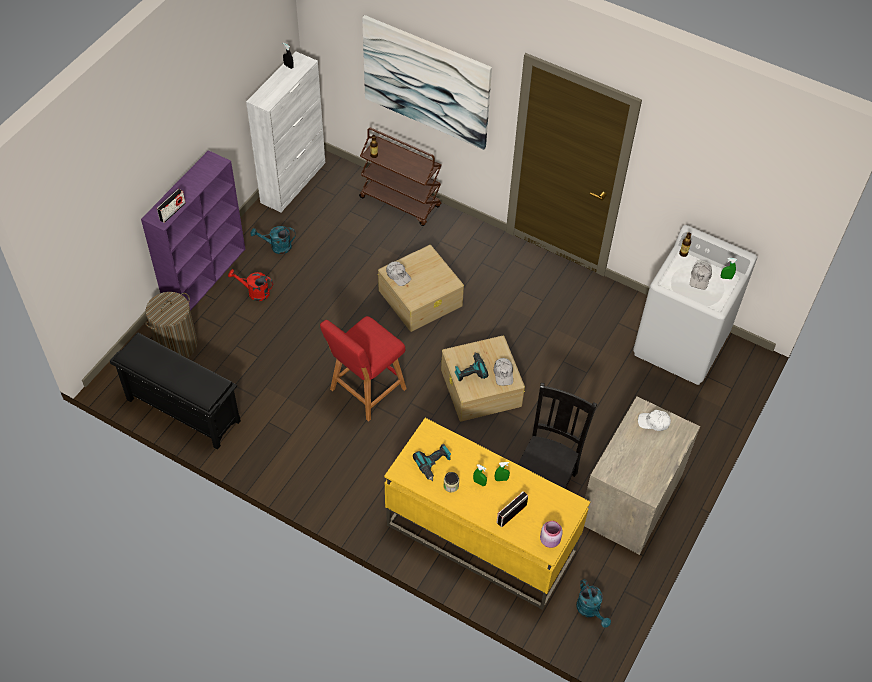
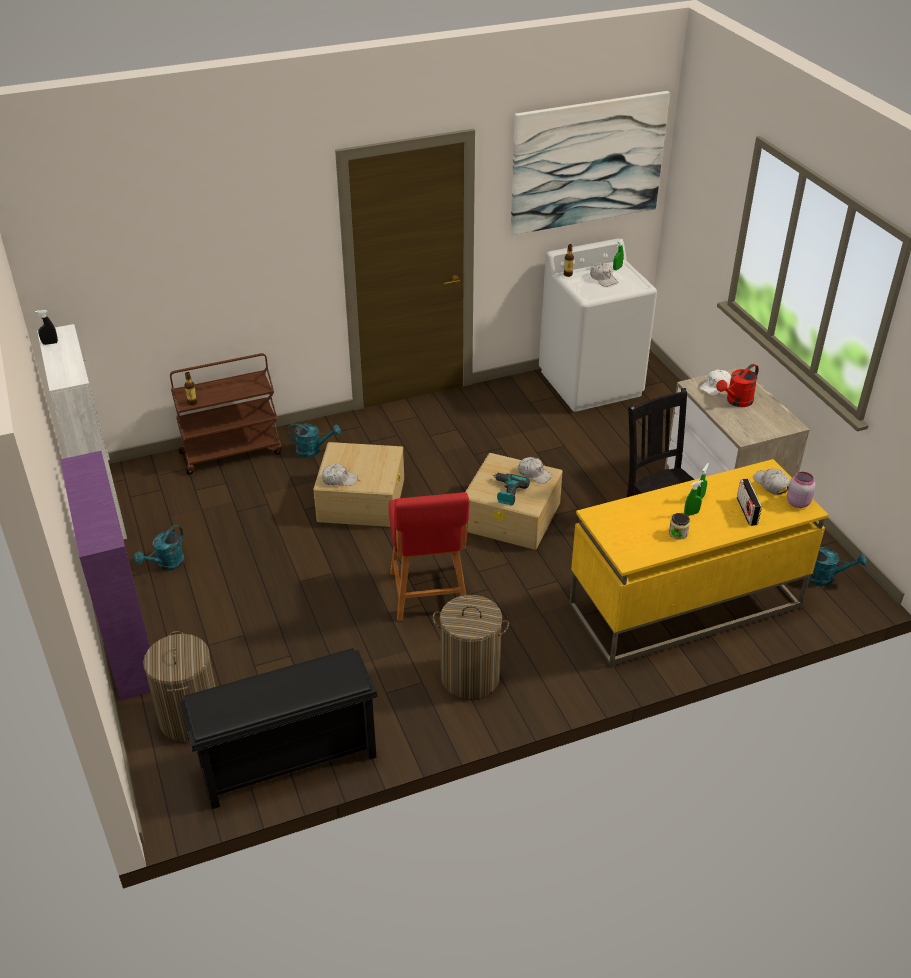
camera: 50 degrees left, 15 degrees down
radio [157,189,186,223] -> none
red watering can [228,269,273,301] -> red watering can moved to [716,364,759,407]
picture [362,15,492,150] -> picture moved to [511,91,670,235]
power drill [413,444,451,481] -> none
none -> turquoise watering can [287,423,341,458]
none -> laundry basket [433,595,509,699]
none -> white cap [753,468,790,495]

